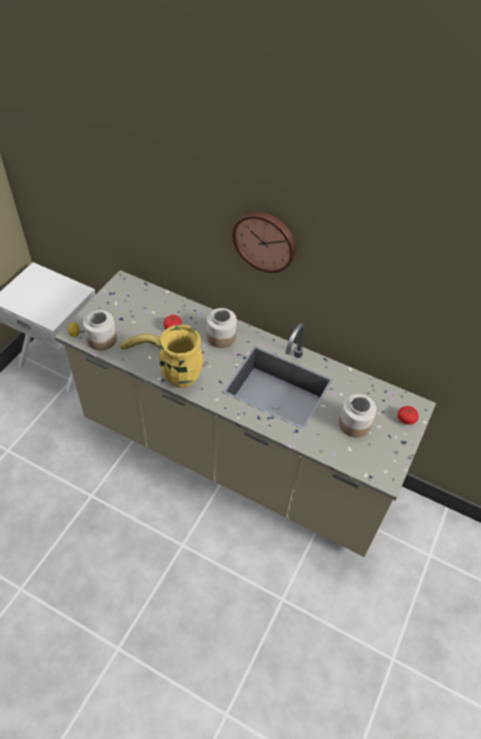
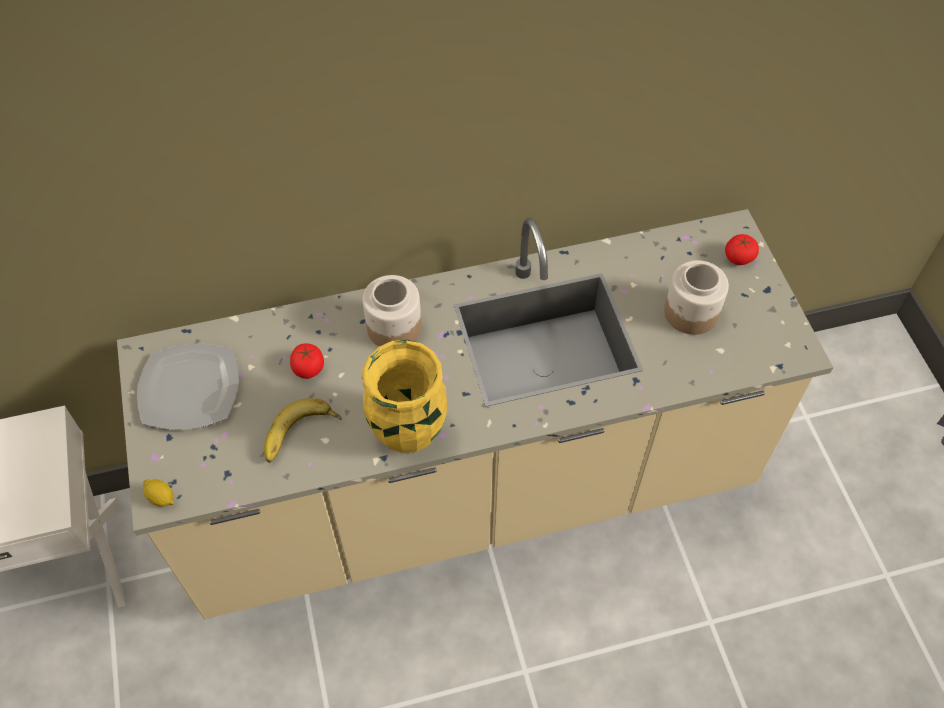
camera: 40 degrees left, 5 degrees up
jar [83,310,117,351] -> none
wall clock [232,211,296,273] -> none
none -> plate [137,343,239,430]

